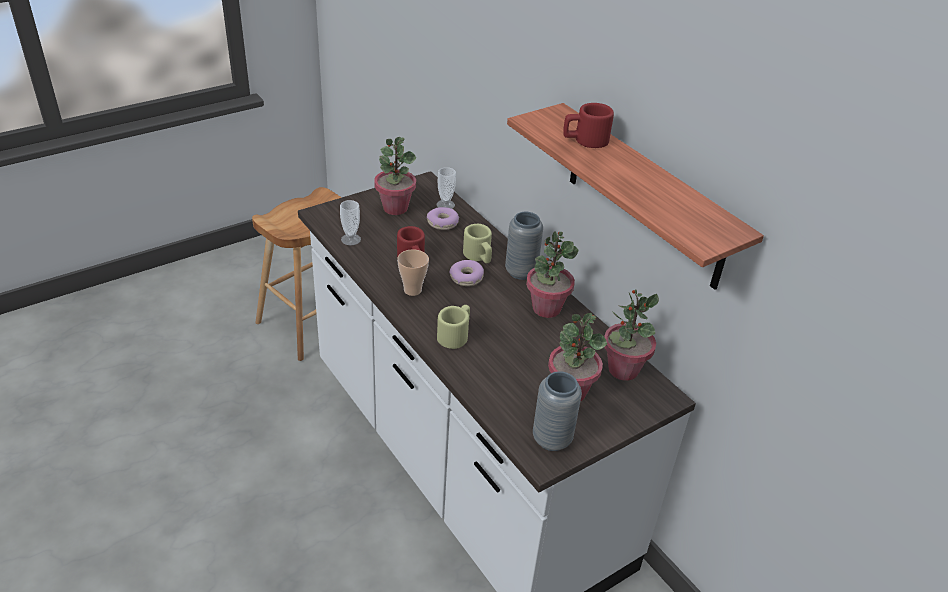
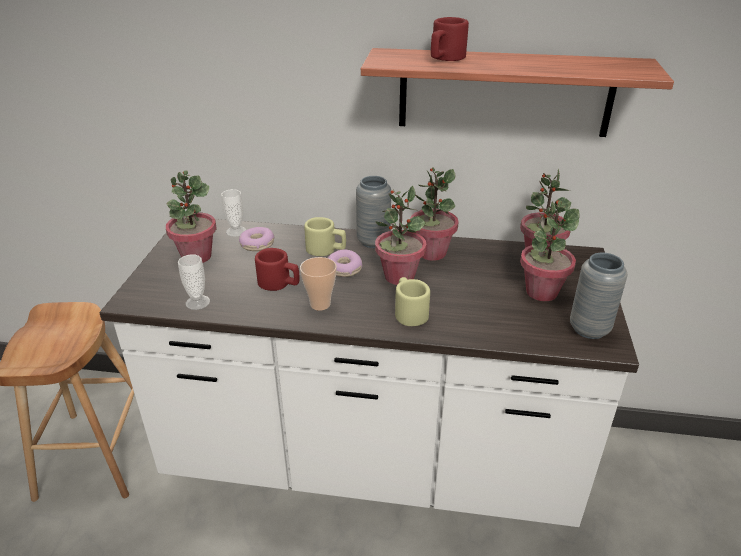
camera: 45 degrees left, 5 degrees down
none -> potted plant [375,186,426,285]

